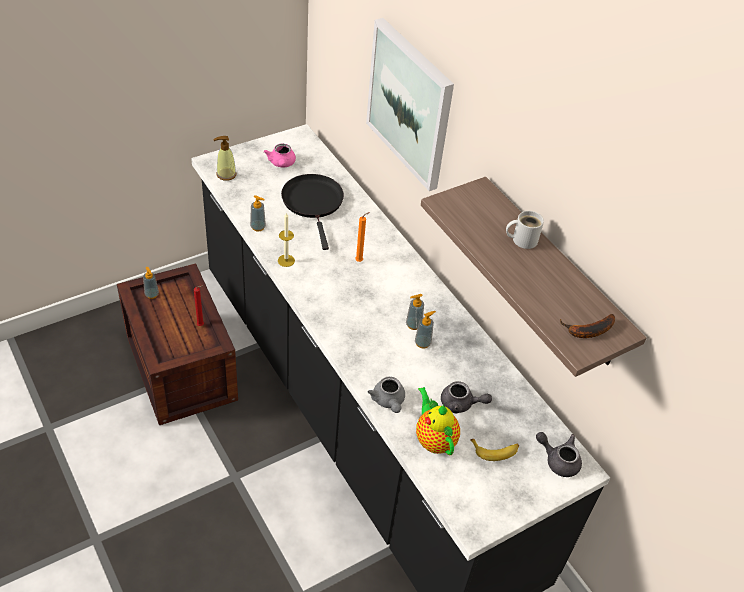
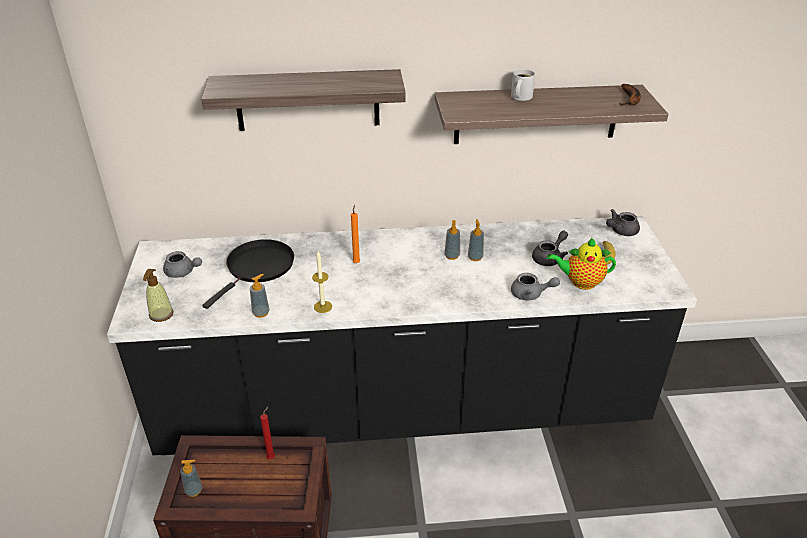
camera: 60 degrees left, 10 degrees down
pink teapot [264,144,296,168] -> grey teapot [163,251,202,278]
black frying pan [281,174,344,250] -> black frying pan turned 105 degrees clockwise [202,239,294,309]
picture [366,18,454,191] -> shelf [201,69,406,131]

